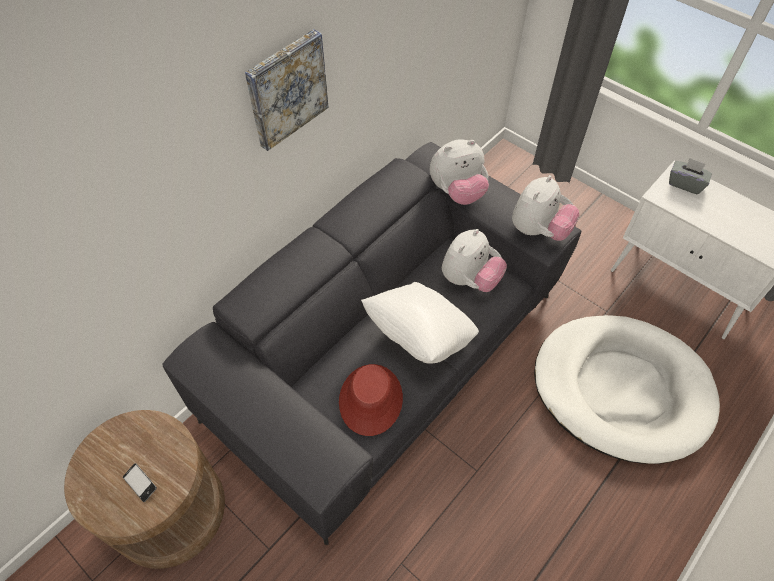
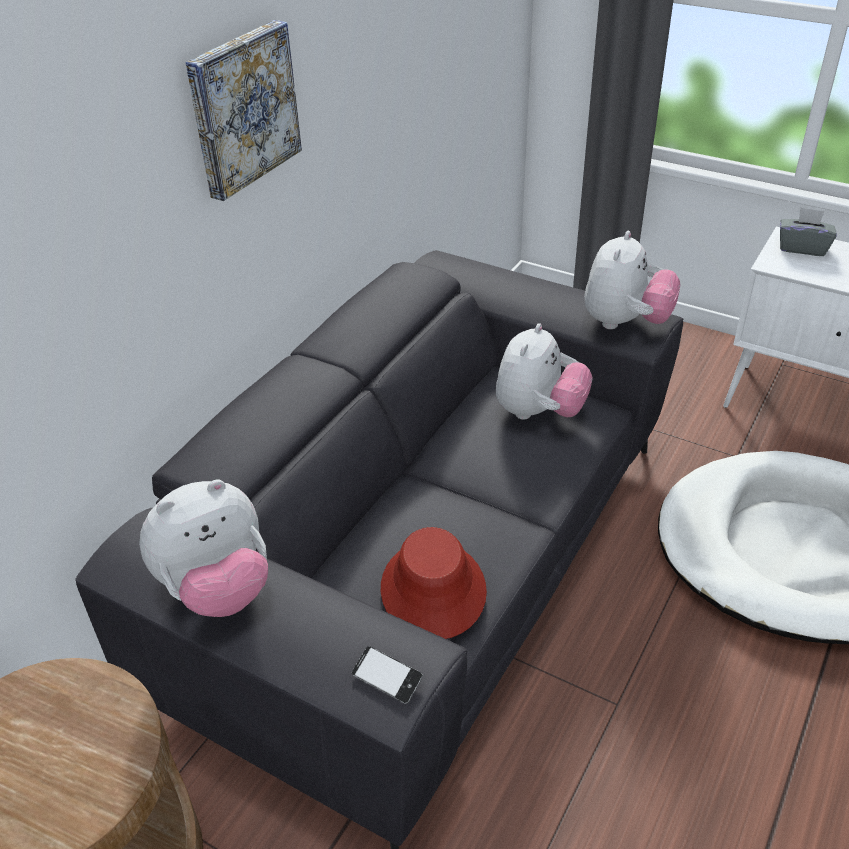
camera: 10 degrees left, 15 degrees down
phone [123,463,157,502] -> phone moved to [352,646,423,704]
white pillow [361,282,479,364] -> none
plush toy [430,139,489,205] -> plush toy moved to [139,479,268,617]

